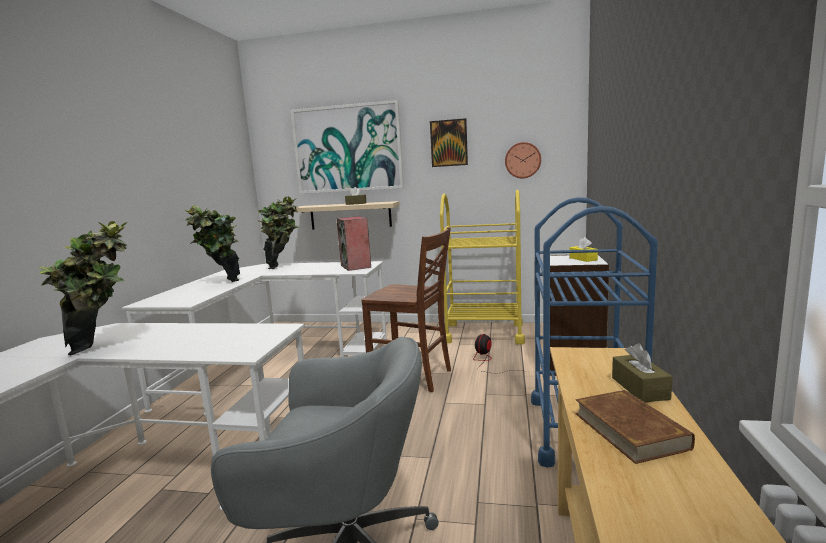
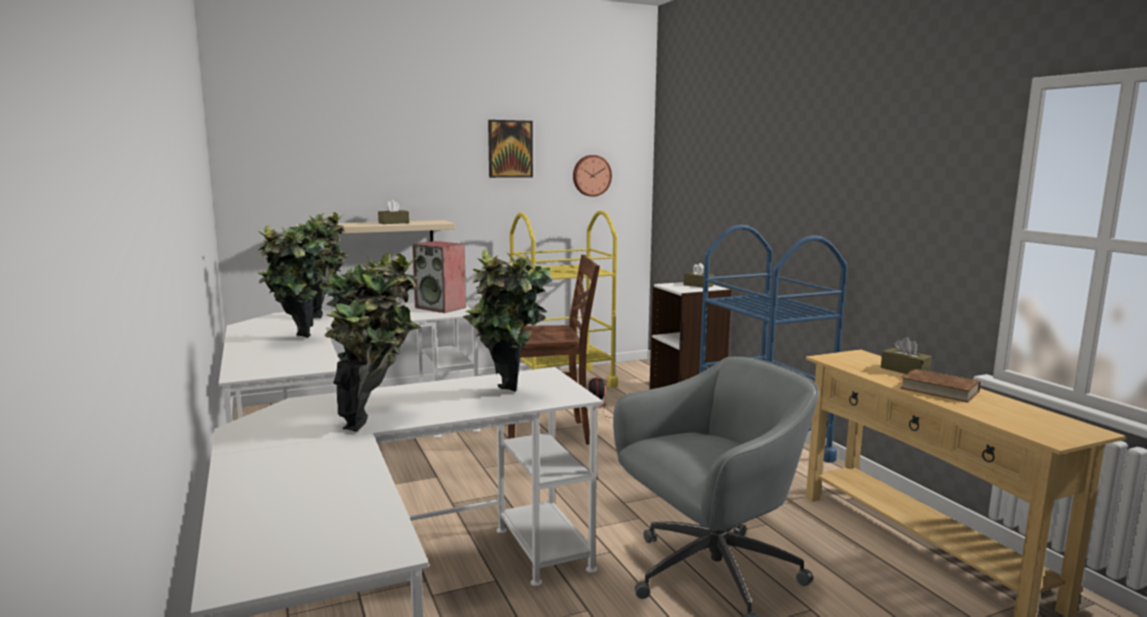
camera: 35 degrees left, 0 degrees up
picture [291,100,404,194] -> none
yellow tissue box [569,237,598,262] -> brown tissue box [683,263,714,288]
none -> potted plant [463,250,553,392]

